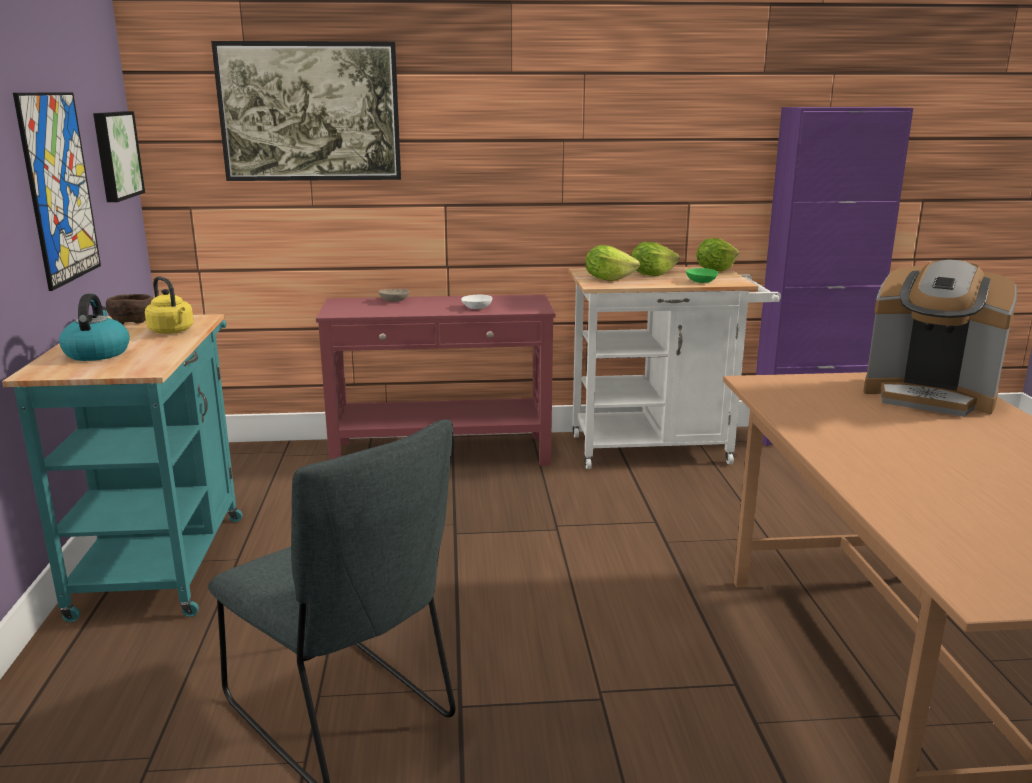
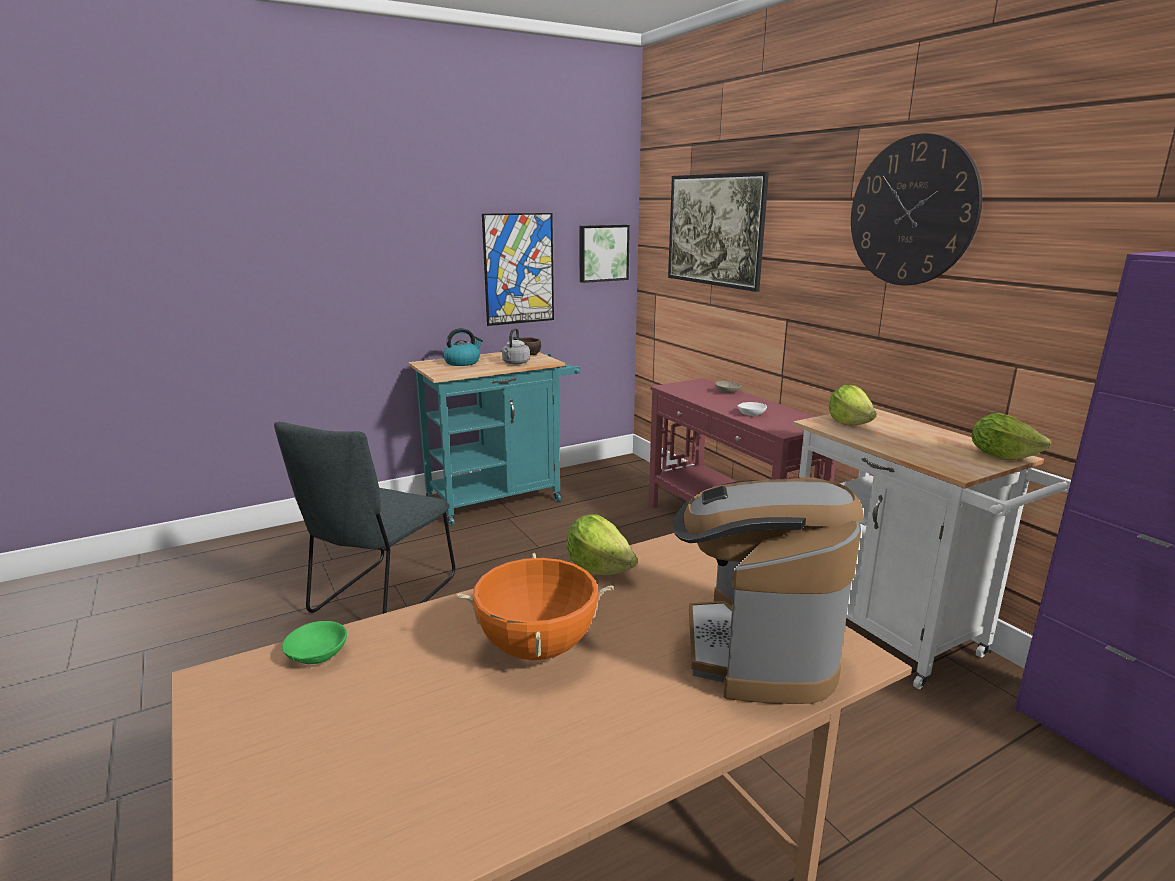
camera: 65 degrees right, 0 degrees up
yellow kettle [145,276,194,334] -> grey kettle [502,328,530,365]
lettuce [631,242,680,276] -> lettuce moved to [566,514,638,576]
green bowl [686,268,718,283] -> green bowl moved to [282,621,347,664]
none -> orange cooking pot [457,553,613,660]
none -> wall clock [851,133,982,285]

